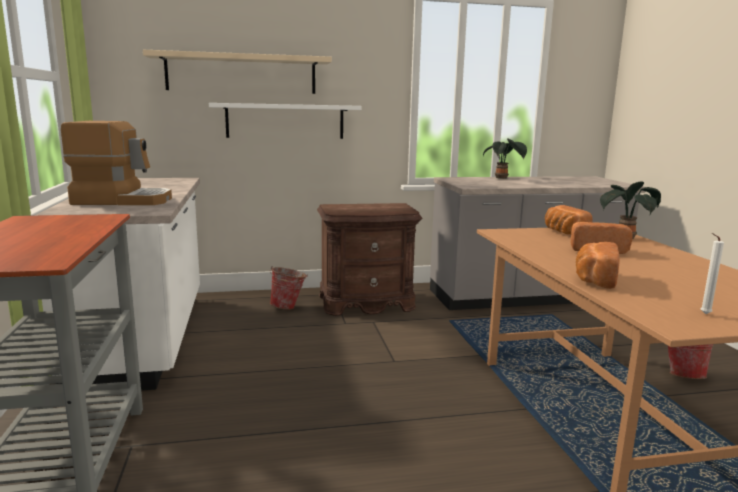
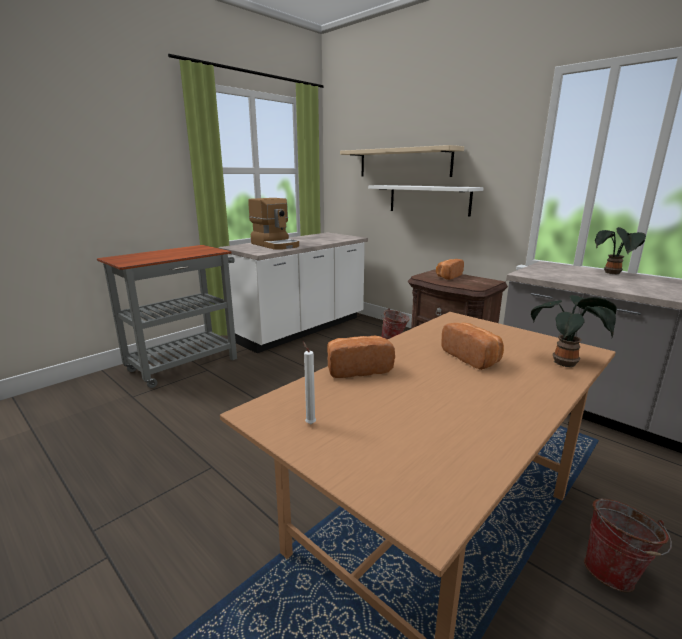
camera: 55 degrees right, 5 degrees up
bread [545,205,593,235] -> bread moved to [436,259,464,280]

